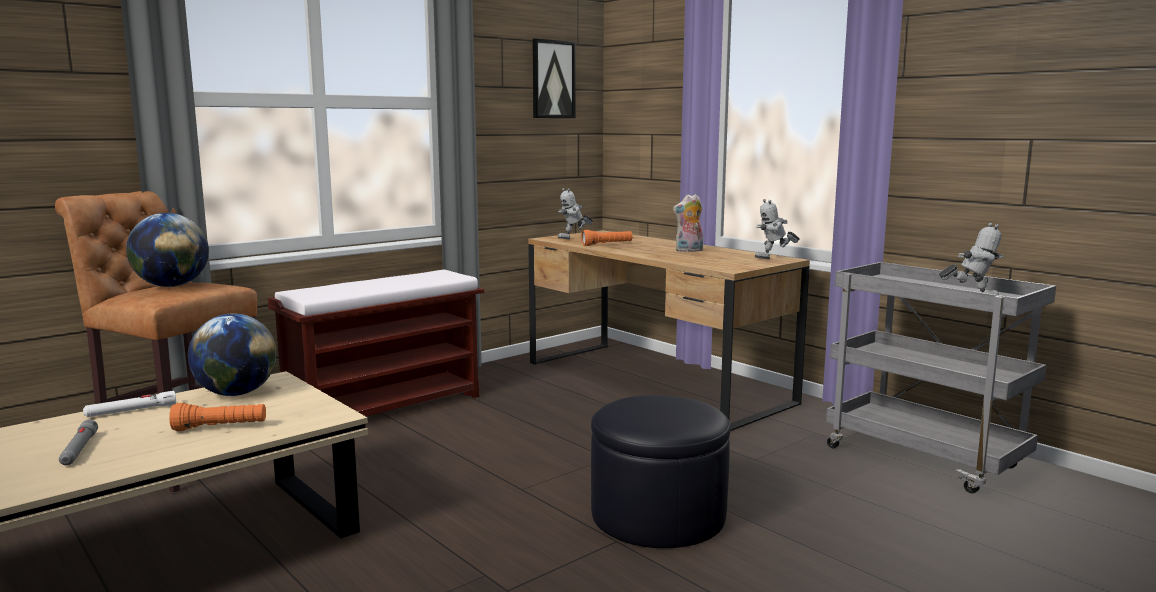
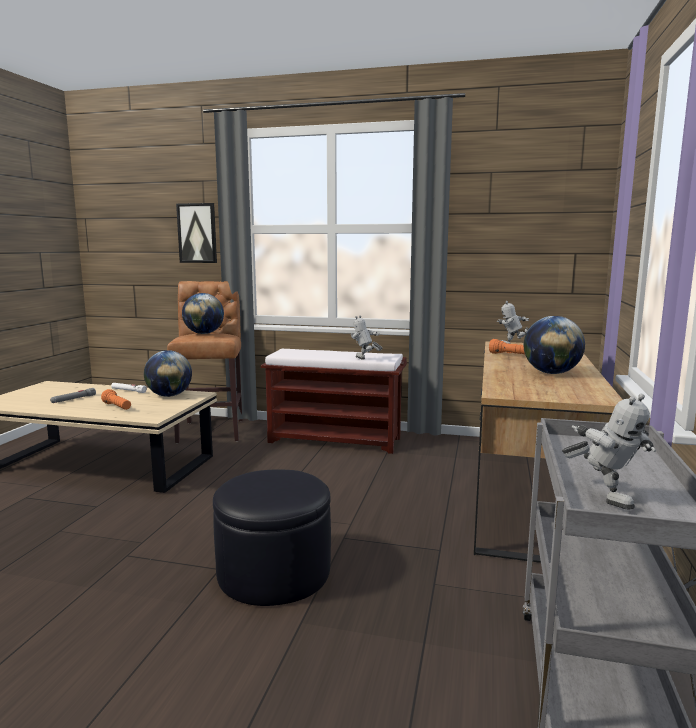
camera: 55 degrees right, 0 degrees up
picture [532,38,575,118] -> picture moved to [176,203,217,263]
plush toy [673,194,703,252] -> globe [524,316,585,374]
toy robot [755,199,800,259] -> toy robot moved to [351,315,382,359]

